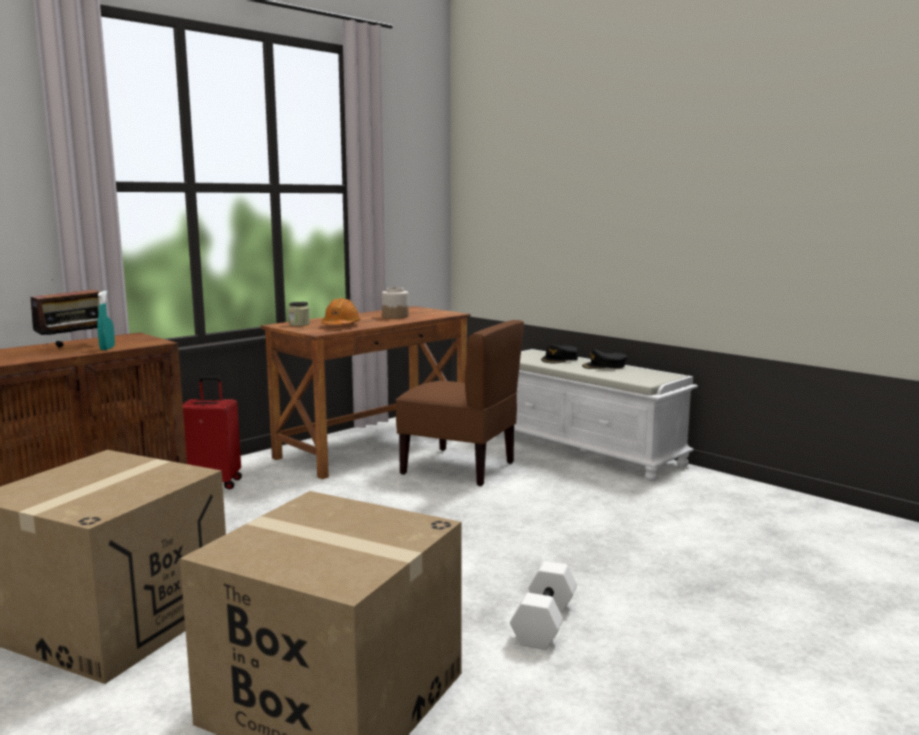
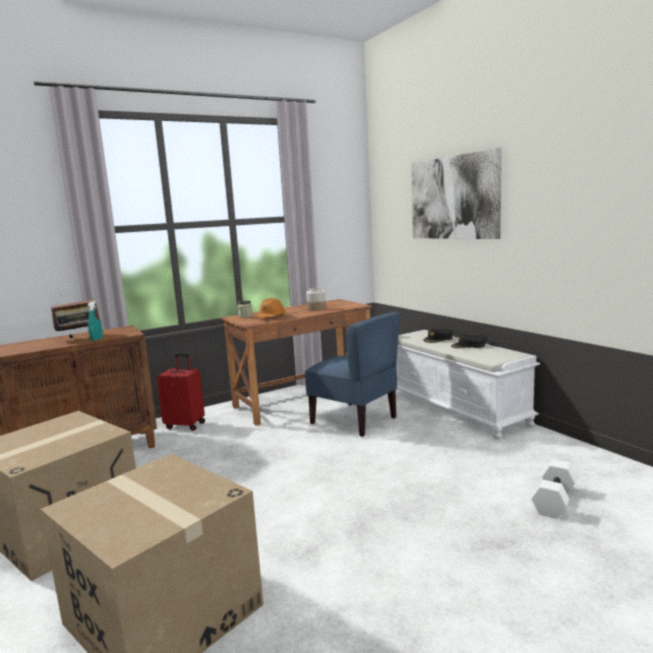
camera: 15 degrees right, 0 degrees up
brown chair [396,320,524,486] -> blue chair [305,312,400,437]
white dumbbell [510,561,577,650] -> white dumbbell moved to [531,459,577,519]
none -> picture [411,148,501,239]

